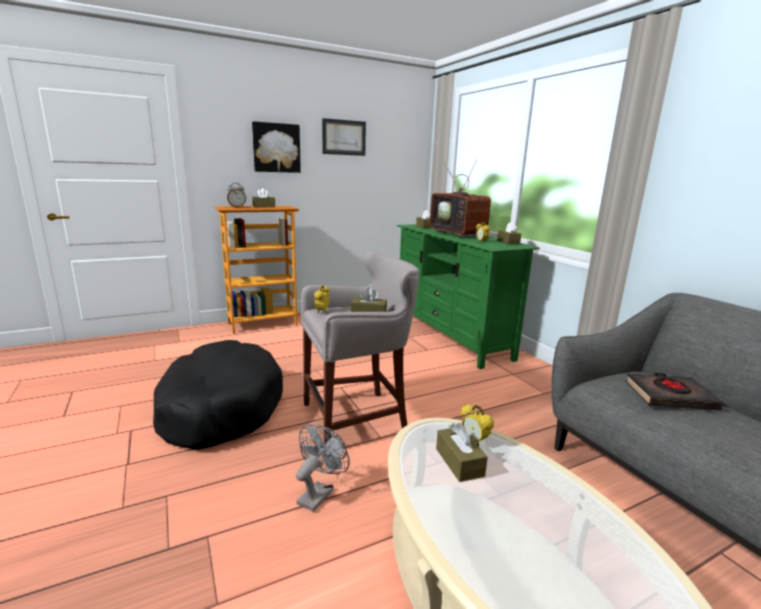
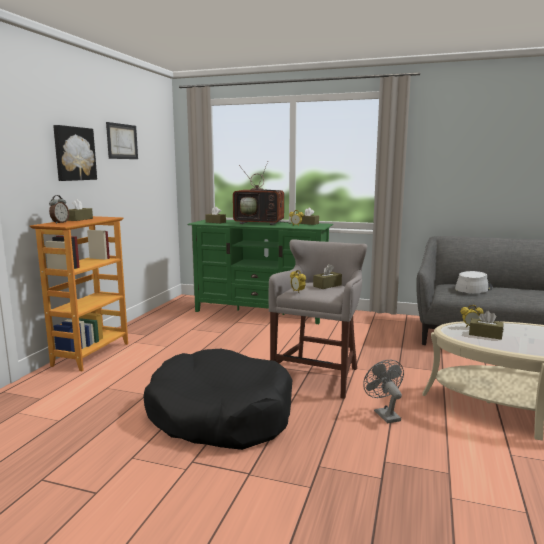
camera: 45 degrees left, 5 degrees down
black book [625,373,724,410] -> grey hat [455,271,493,293]

